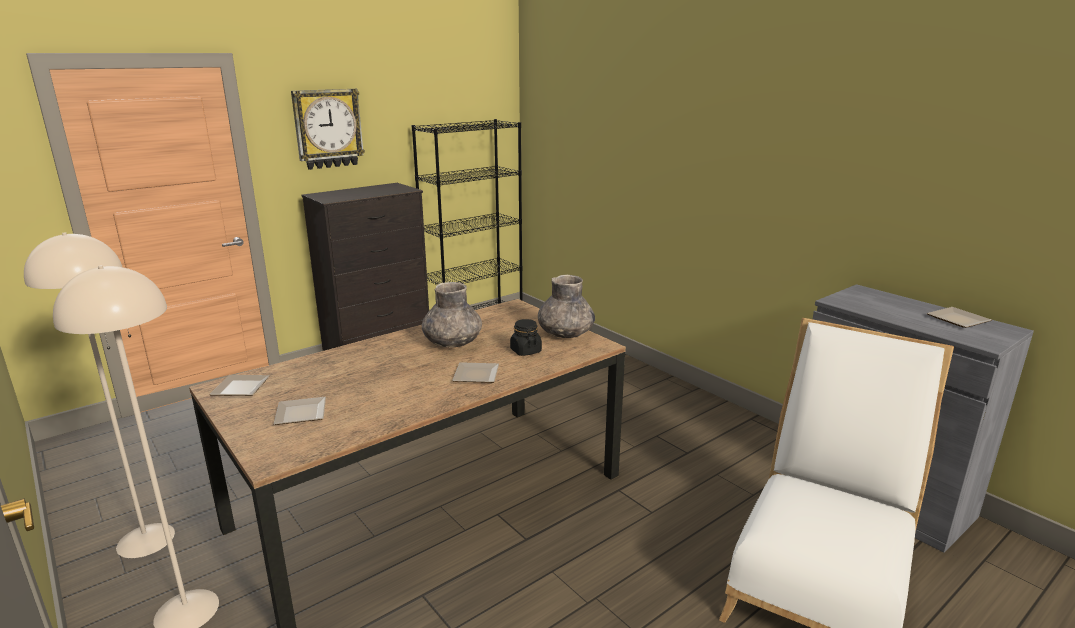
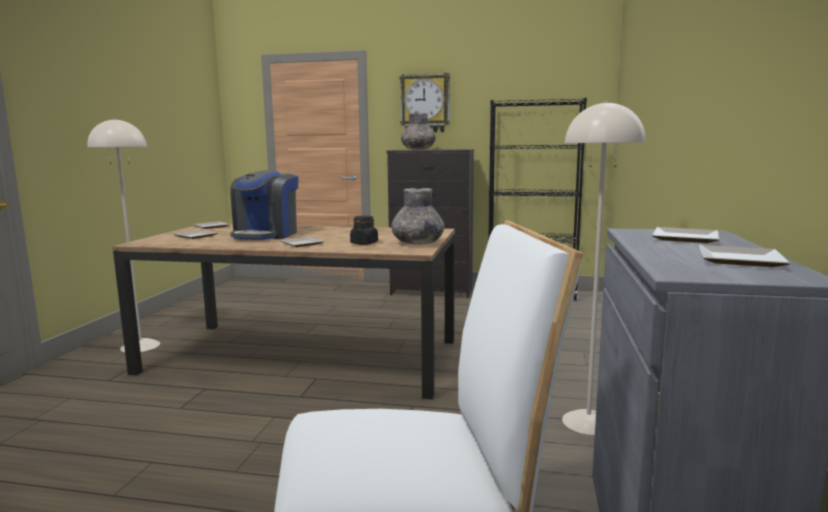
camera: 50 degrees right, 10 degrees down
beige floor lamp [24,232,175,558] -> beige floor lamp moved to [562,101,646,435]
grey vase [422,282,482,347] -> grey vase moved to [401,113,436,150]
none -> coffee machine [230,170,298,240]
none -> plate [652,227,719,243]

